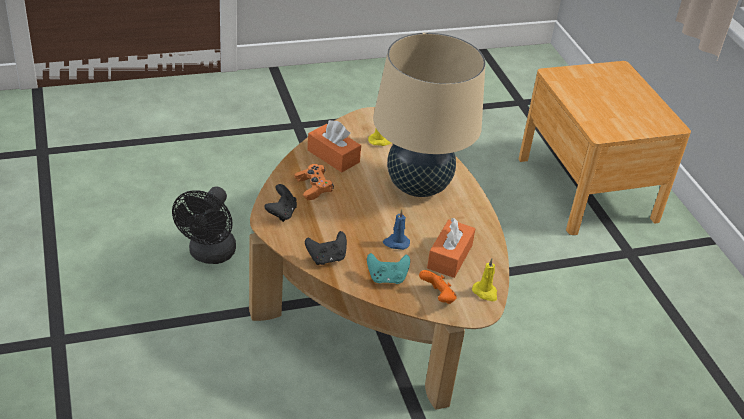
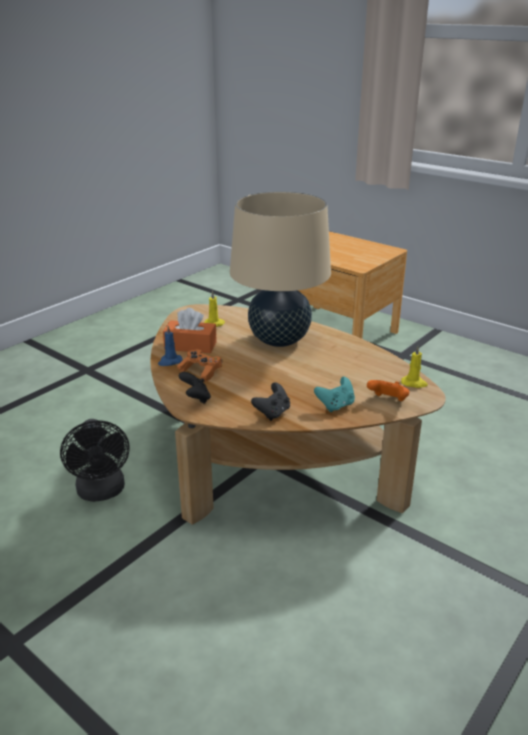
camera: 30 degrees left, 10 degrees down
blue candle [383,209,410,250] -> blue candle moved to [158,326,183,366]
orange tissue box [427,218,475,278] -> none

